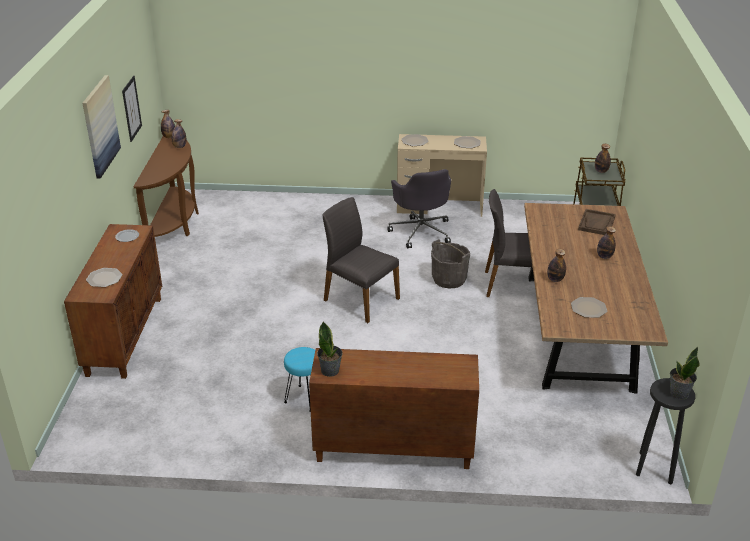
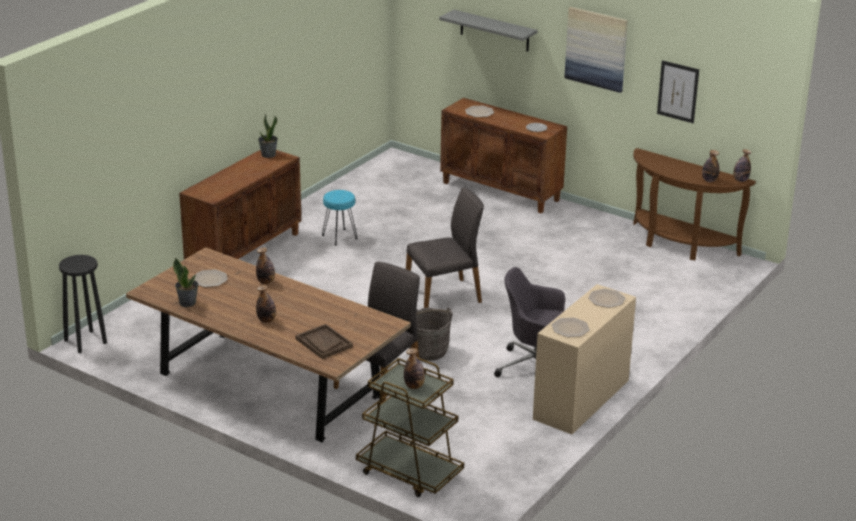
camera: 120 degrees right, 5 degrees down
potted plant [670,347,699,399] -> potted plant moved to [173,258,198,307]
none -> grey shelf [439,10,538,52]

